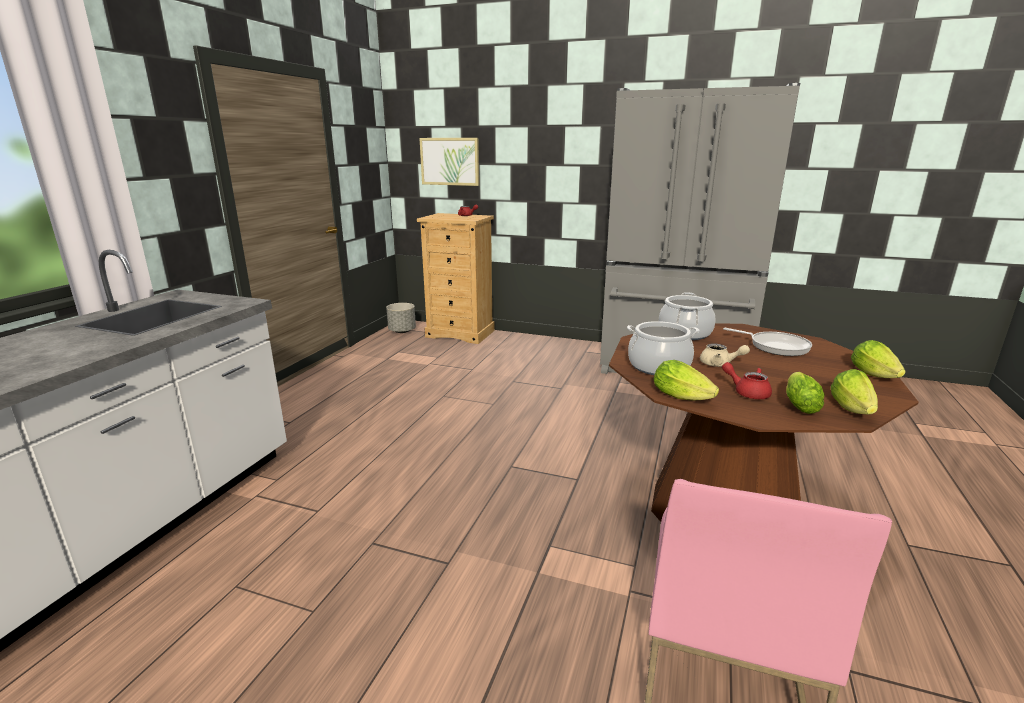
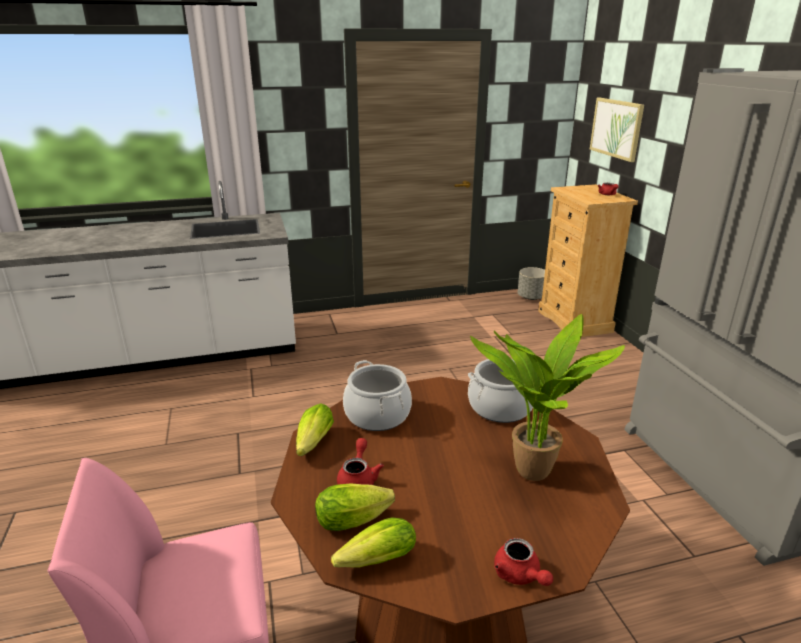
camera: 55 degrees right, 5 degrees up
beige teapot [700,343,750,367] -> none
frying pan [723,328,812,356] -> potted plant [470,314,625,481]
lettuce [851,340,906,378] -> red teapot [494,538,553,586]

